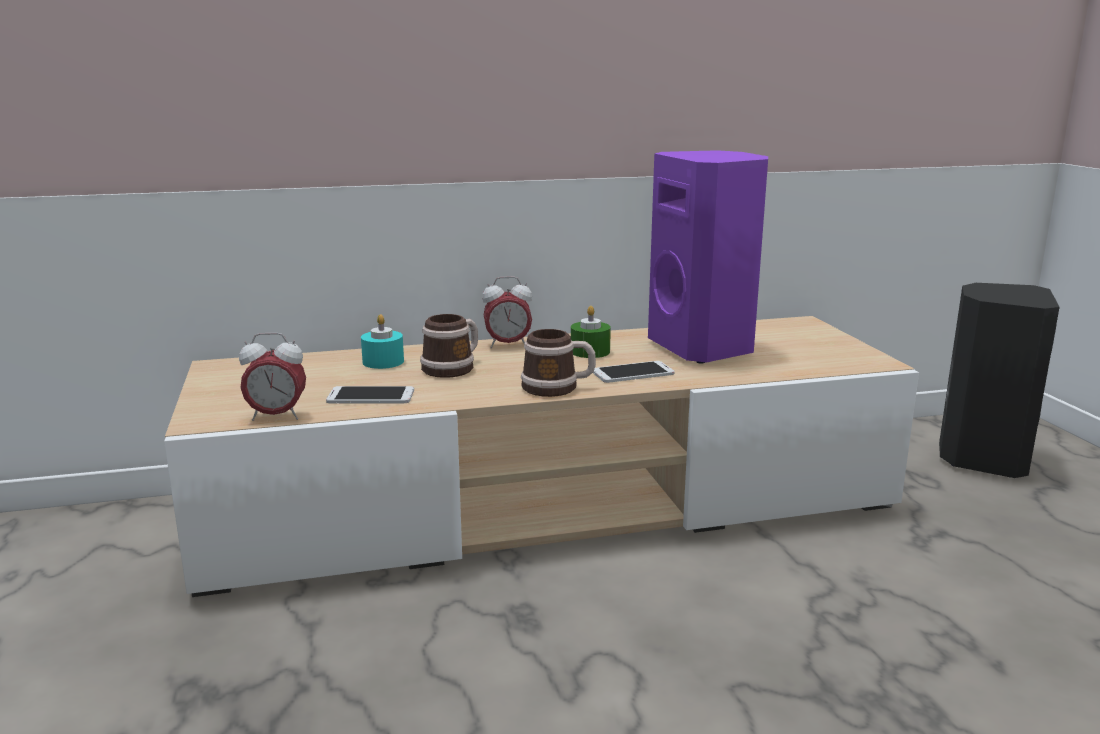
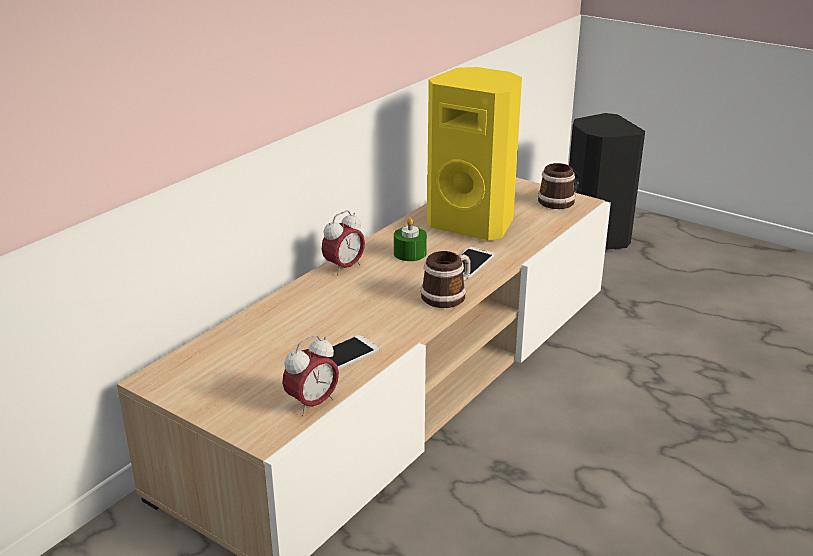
camera: 40 degrees left, 10 degrees up
turquoise candle [361,314,404,369] -> none
mug [420,314,478,378] -> mug moved to [538,163,576,209]
purple speaker [648,150,768,364] -> yellow speaker [427,67,522,240]

